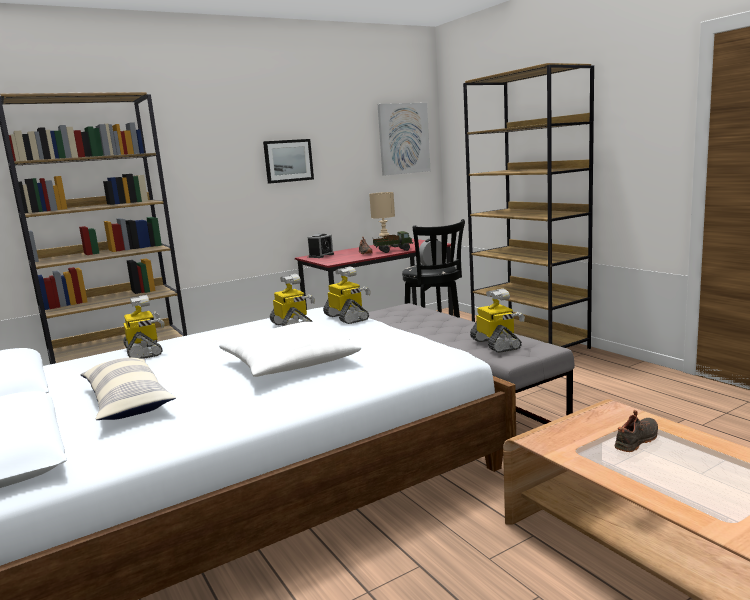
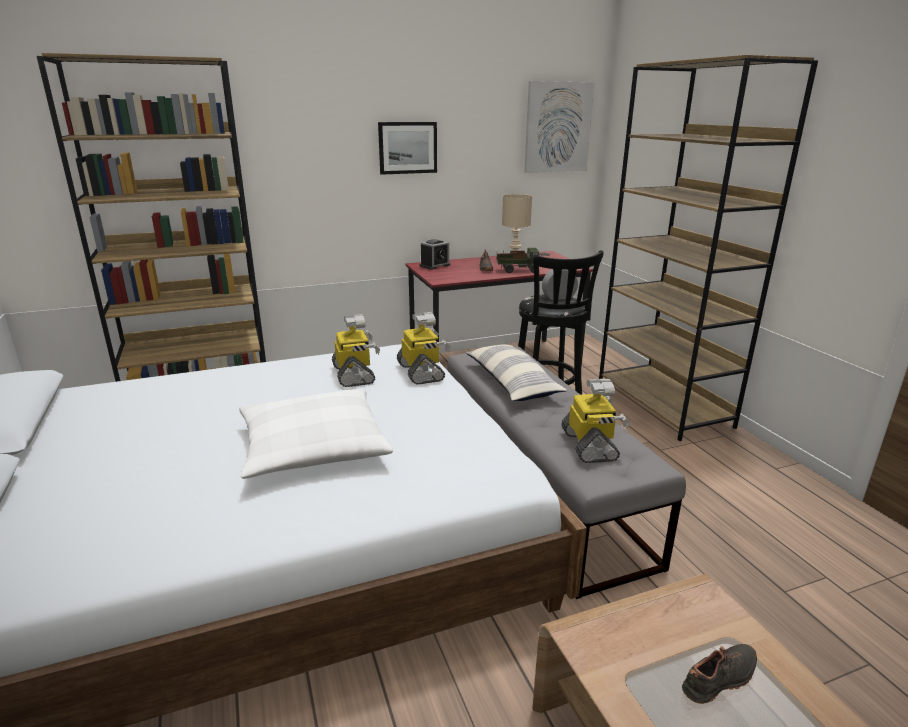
camera: 10 degrees right, 10 degrees up
pillow [80,358,176,420] -> pillow moved to [466,344,567,401]
toy robot [123,295,165,359] -> none

